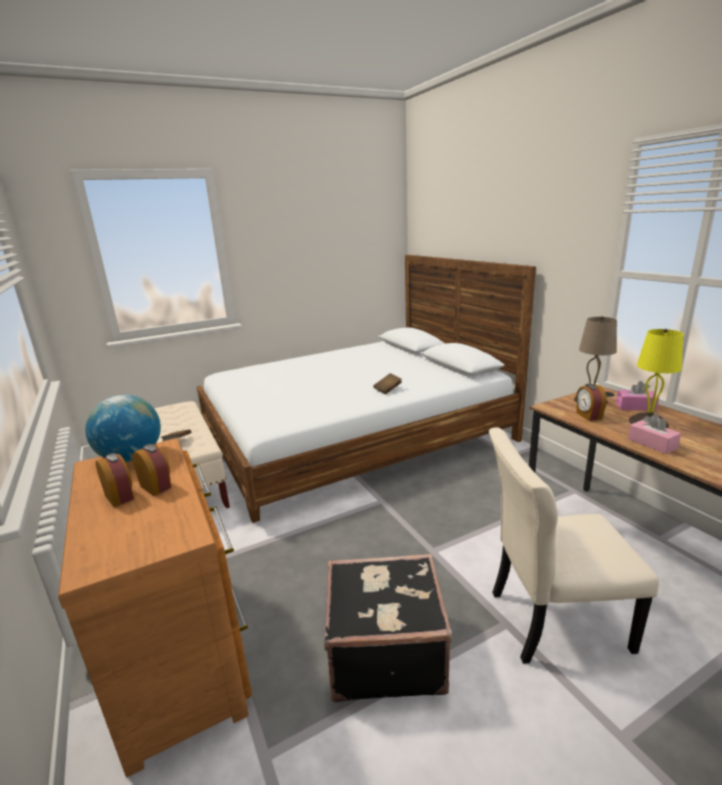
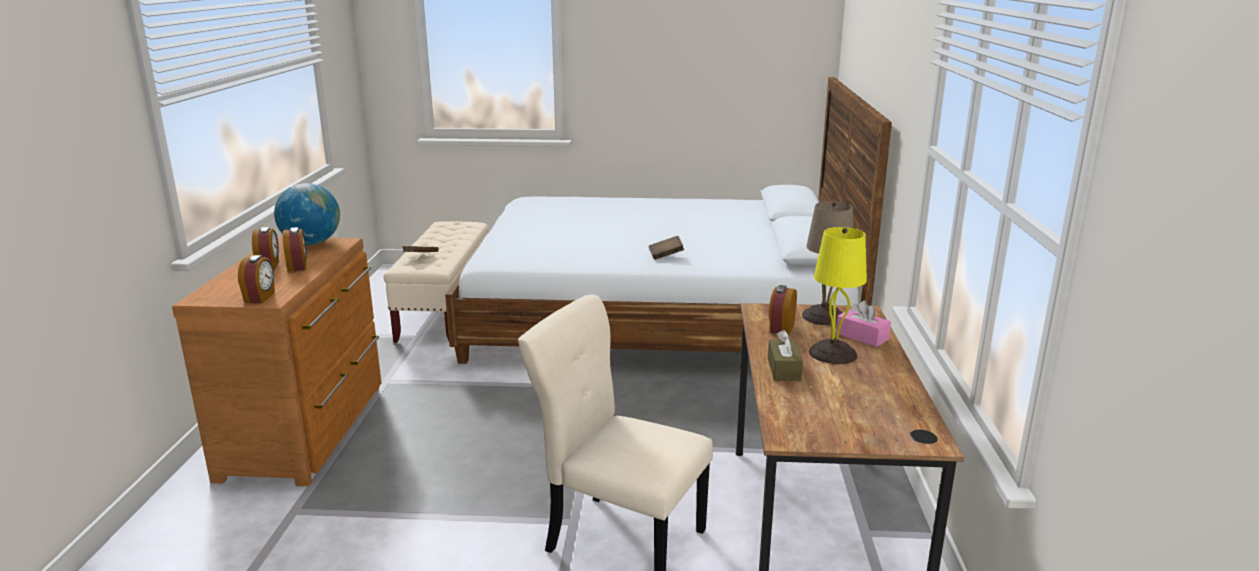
camera: 30 degrees right, 0 degrees up
black suitcase [325,554,452,702] -> none
pink tissue box [628,414,681,454] -> brown tissue box [768,330,803,381]
none -> alarm clock [238,255,275,304]

